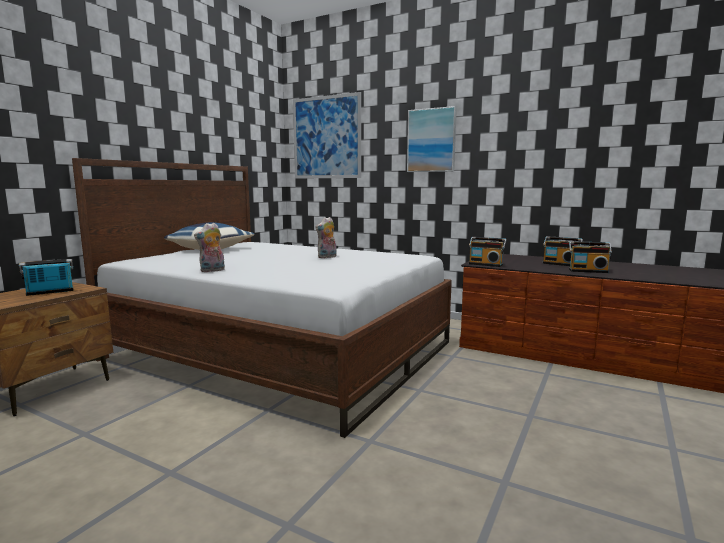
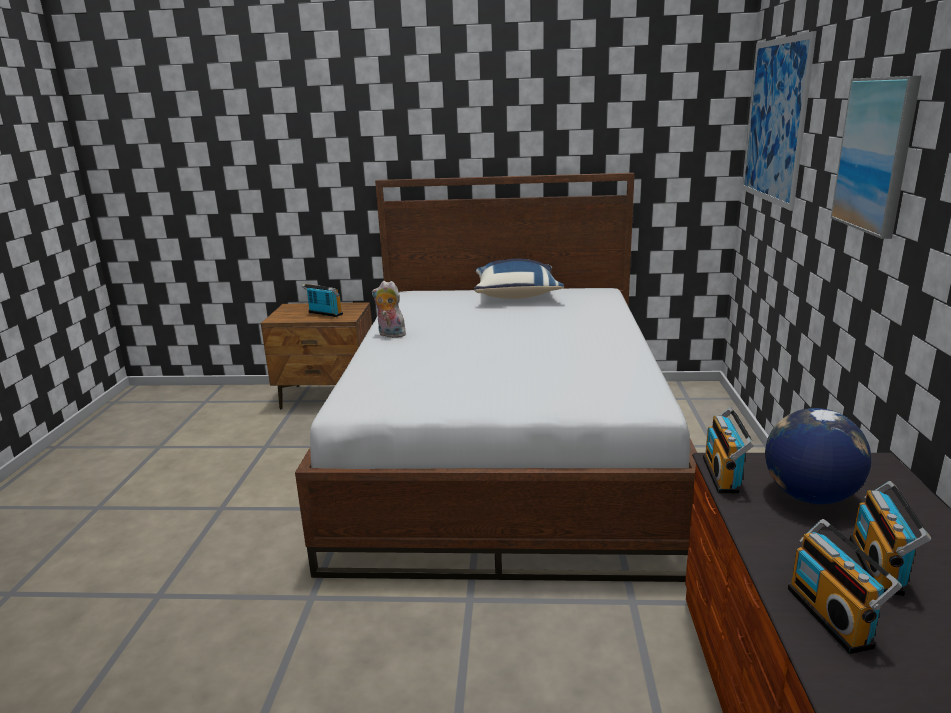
camera: 65 degrees right, 10 degrees up
plush toy [315,217,337,258] -> none
none -> globe [765,408,871,504]

